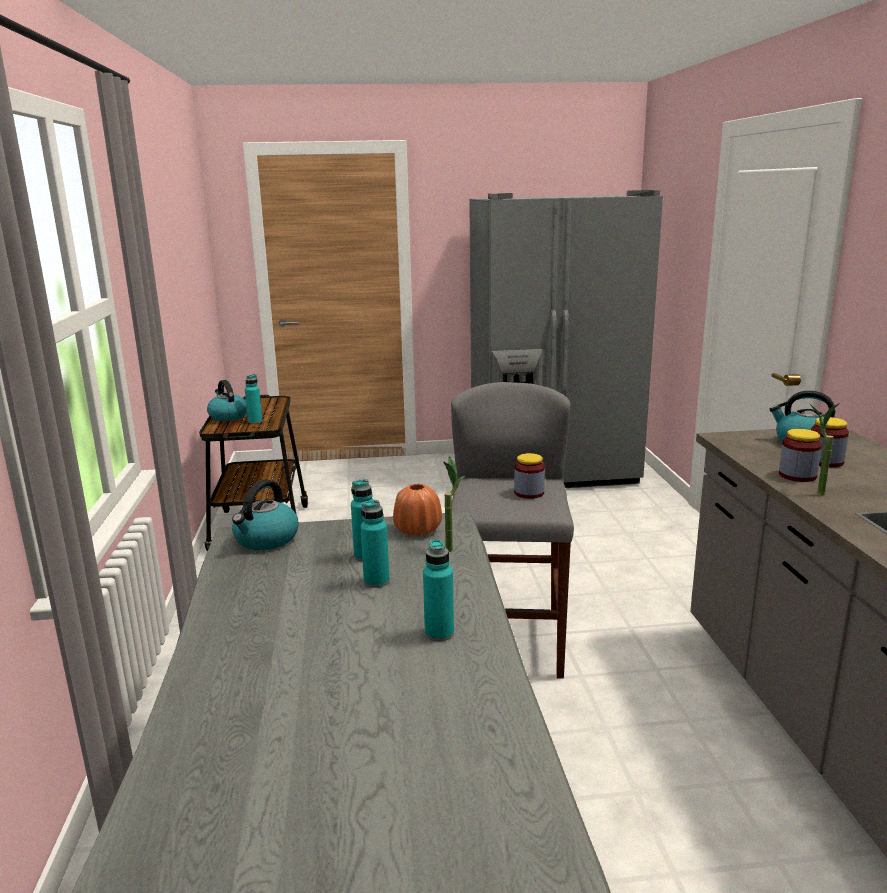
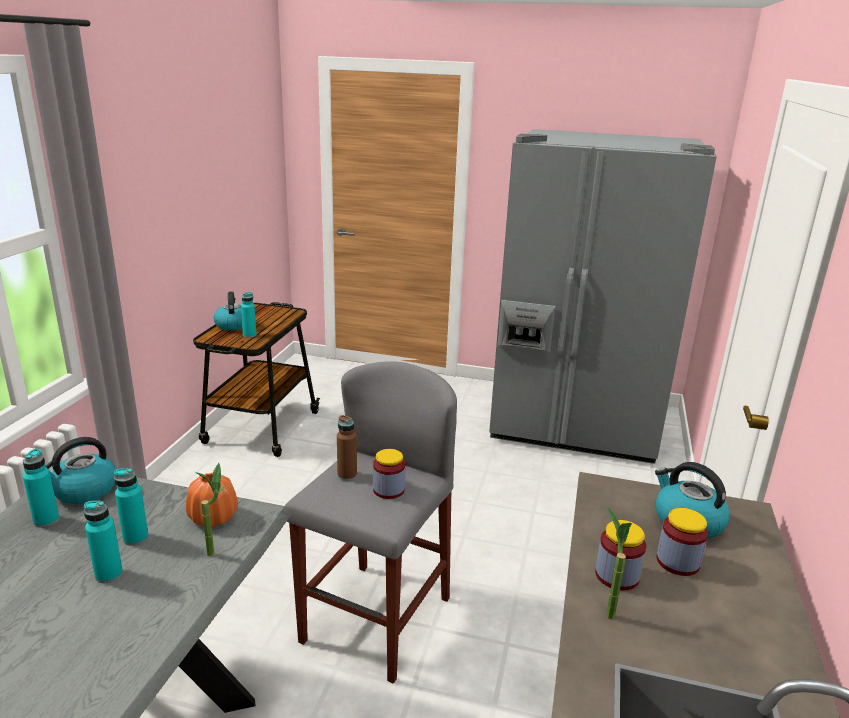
camera: 20 degrees right, 5 degrees up
turquoise bottle [423,539,454,641] -> turquoise bottle moved to [23,449,59,528]
none -> brown bottle [337,415,357,481]

